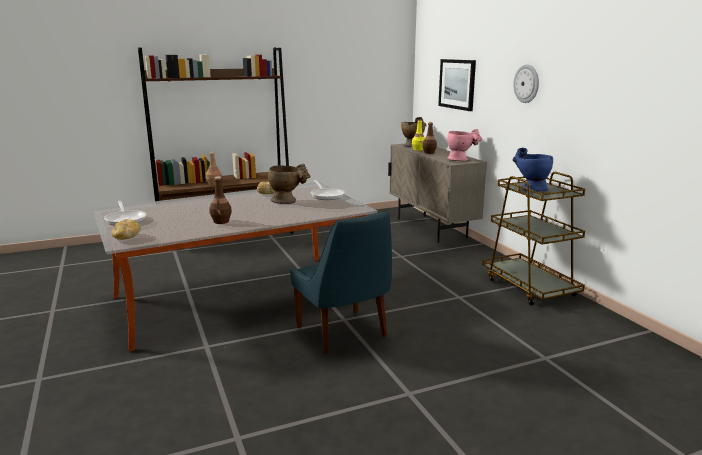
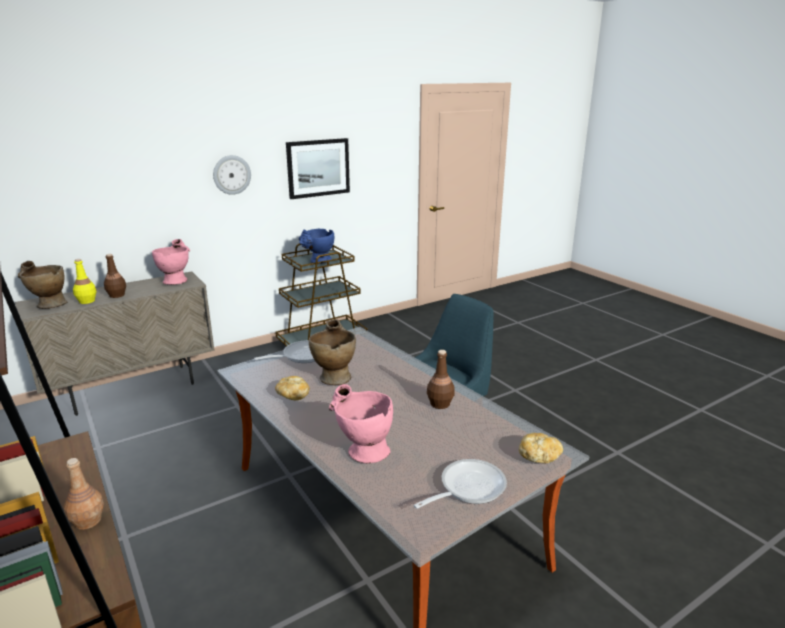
camera: 100 degrees left, 5 degrees up
picture [438,59,476,111] -> picture moved to [286,138,350,199]
none -> pink vase [329,384,393,463]

